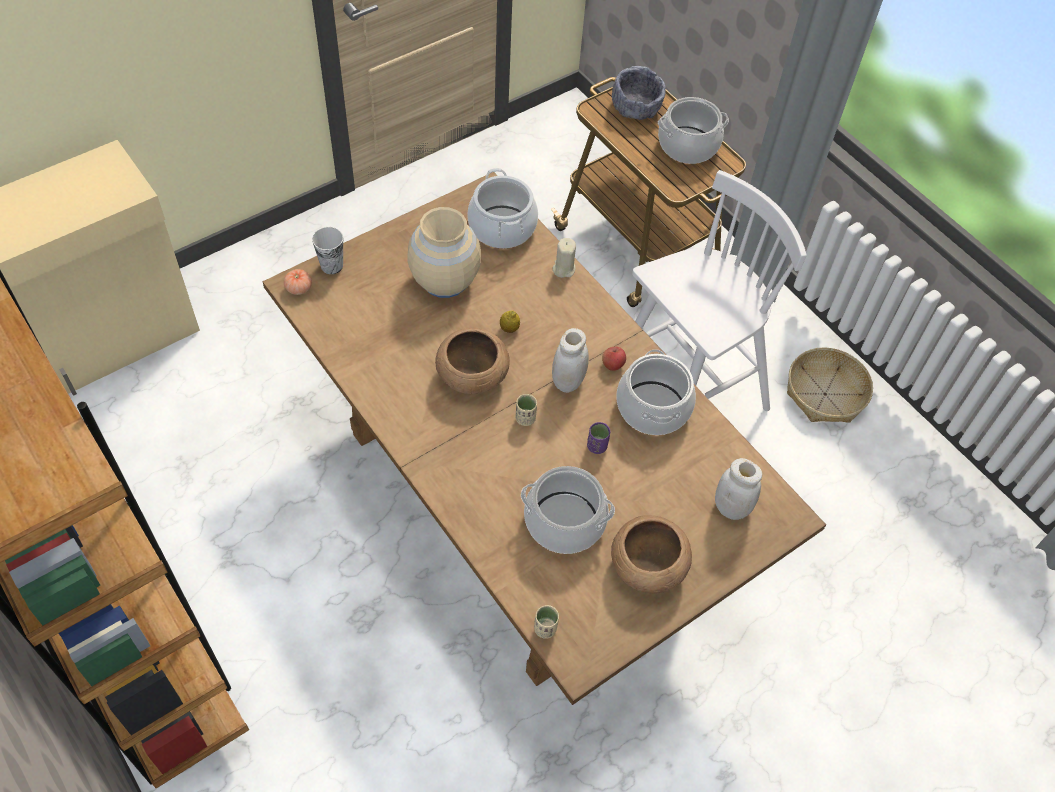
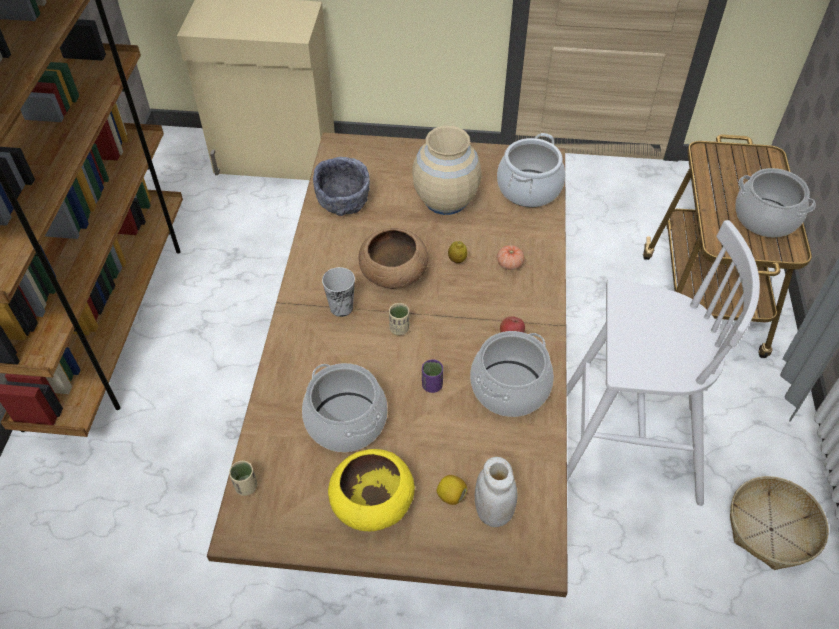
camera: 45 degrees right, 5 degrees down
tomato [284,269,312,295] -> tomato moved to [497,245,524,270]
cup [312,227,343,274] -> cup moved to [322,267,355,317]
white jar [552,328,589,393] -> none
beige candle [553,238,576,278] -> none
brown bowl [611,515,692,594] -> yellow bowl [328,449,415,531]
grey bowl [612,66,666,120] -> grey bowl moved to [313,157,370,216]
none -> lemon [437,475,467,505]

